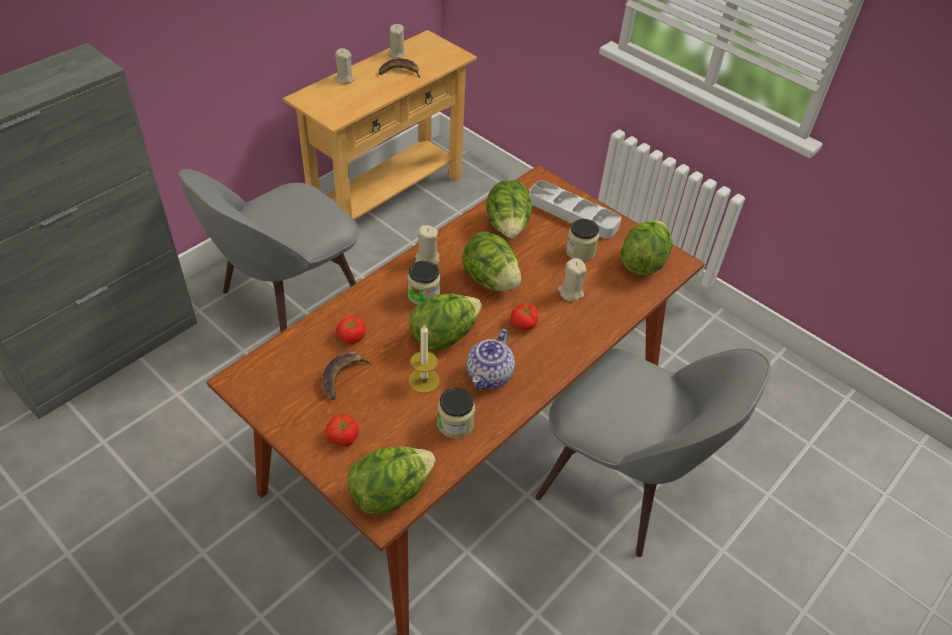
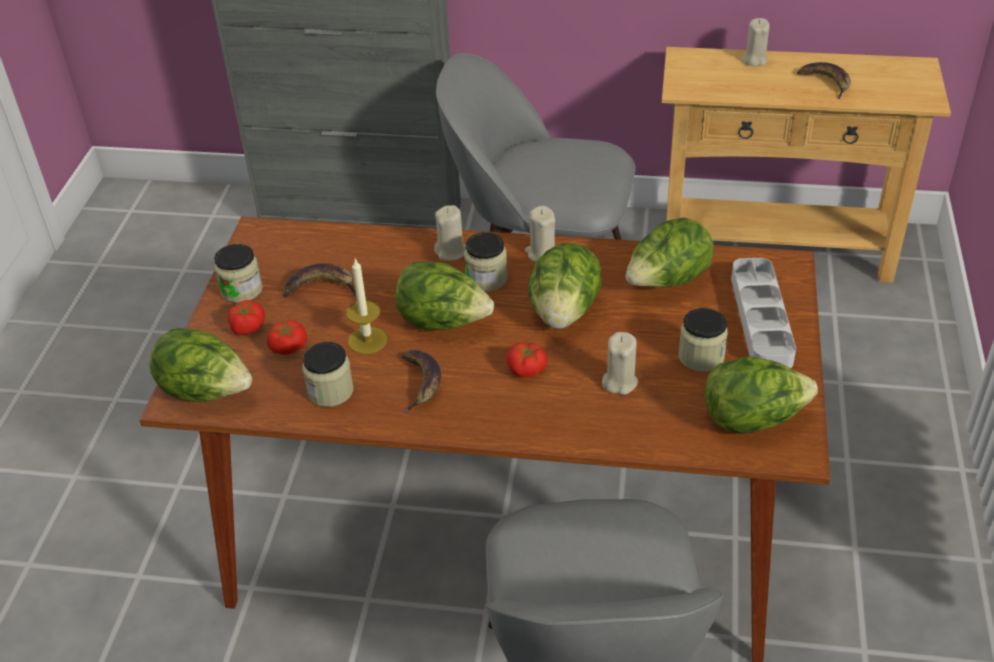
camera: 60 degrees right, 5 degrees down
tomato [336,316,366,345] -> tomato moved to [267,320,307,355]
beige candle [388,24,406,59] -> beige candle moved to [434,205,466,261]
teapot [466,329,515,390] -> banana [401,350,441,413]
none -> jar [214,244,263,303]

